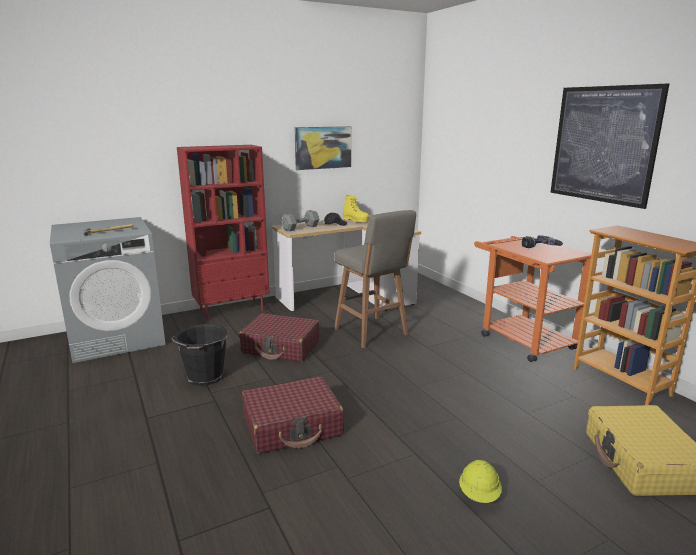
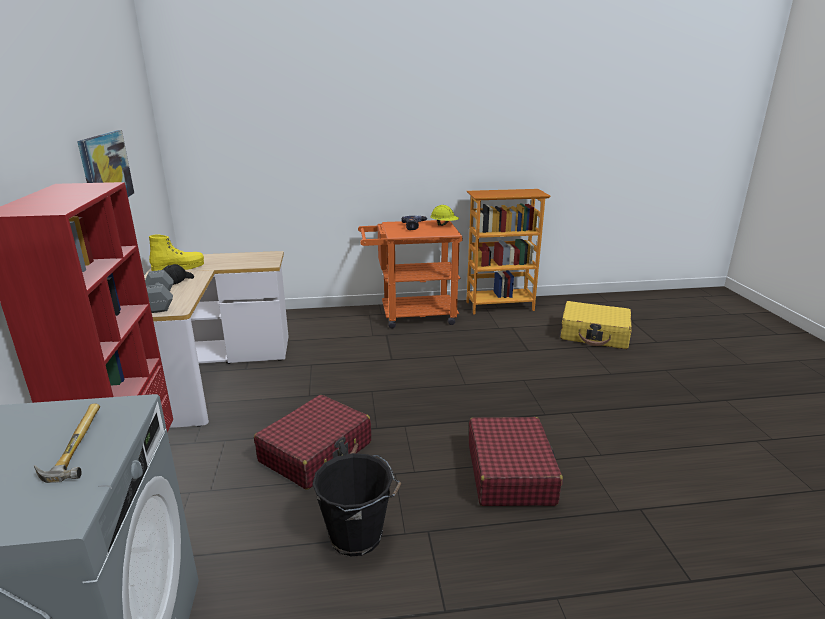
camera: 70 degrees left, 5 degrees up
grey stool [334,210,416,348] -> none
yellow hard hat [459,460,502,503] -> yellow hard hat moved to [430,205,459,226]
picture [550,84,669,209] -> none

